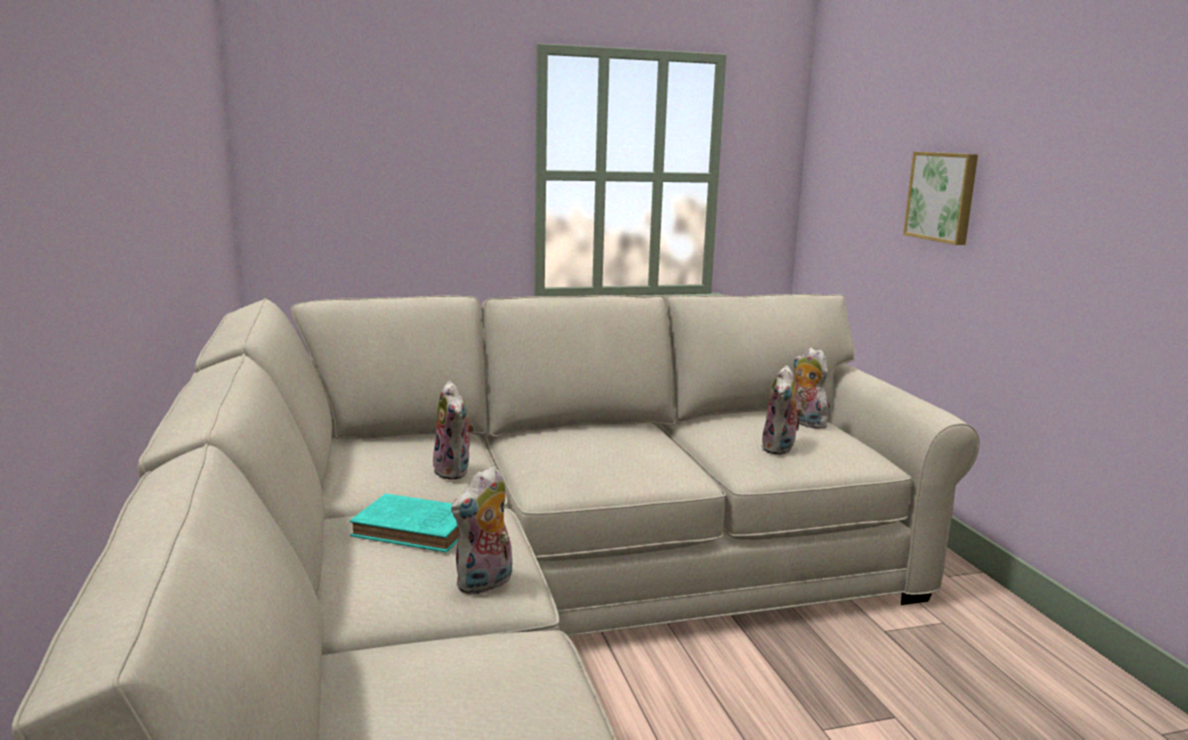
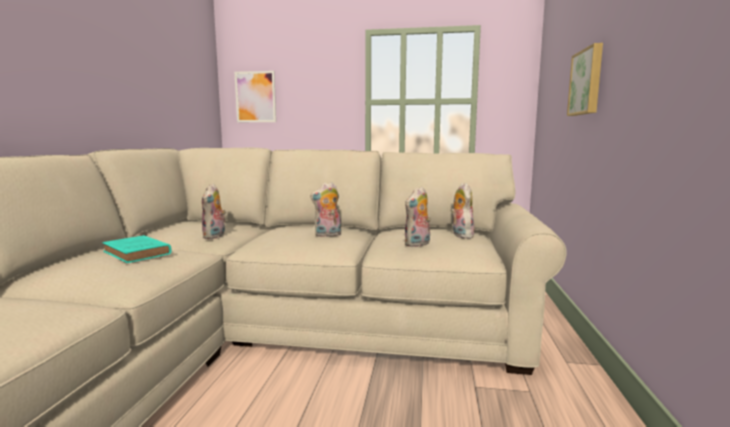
camera: 25 degrees right, 5 degrees down
plush toy [451,466,512,595] -> plush toy moved to [310,182,341,237]
none -> picture [234,71,276,122]

